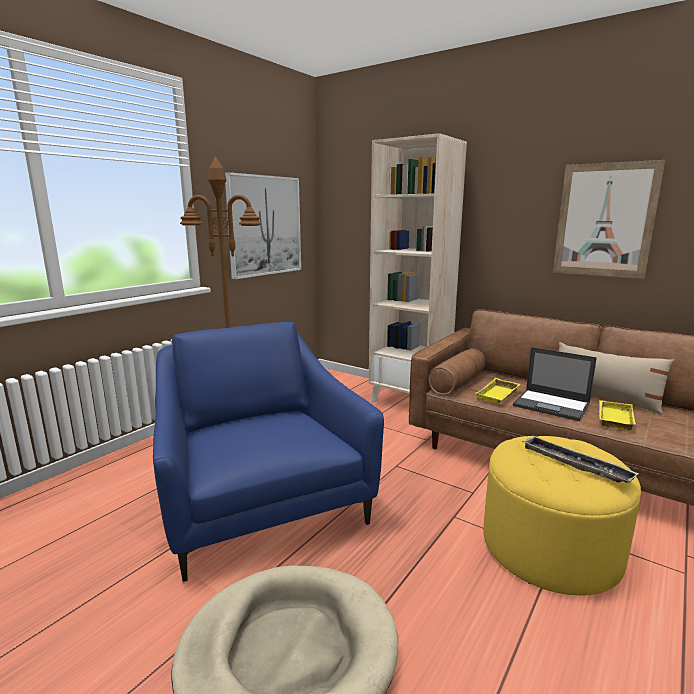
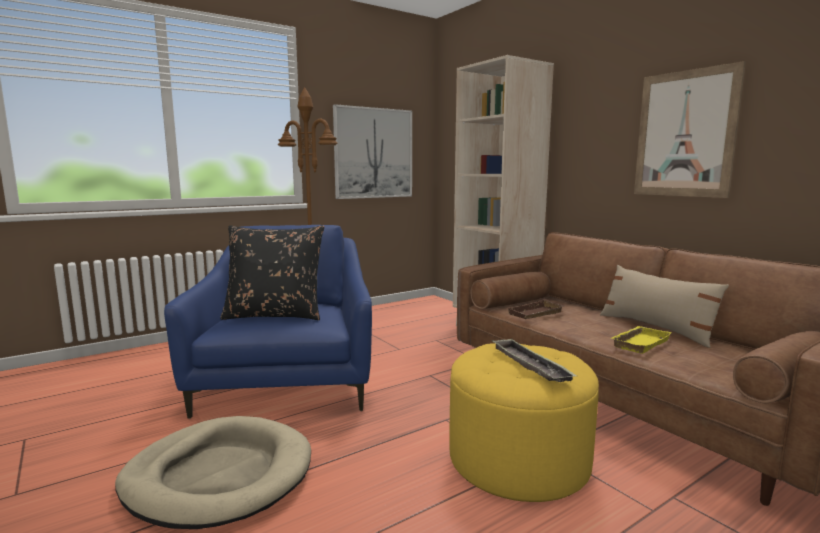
camera: 20 degrees right, 5 degrees down
yellow tray [476,378,520,403] -> brown tray [507,299,565,319]
laptop [513,347,597,421] -> none
none -> black pillow [220,225,324,320]

